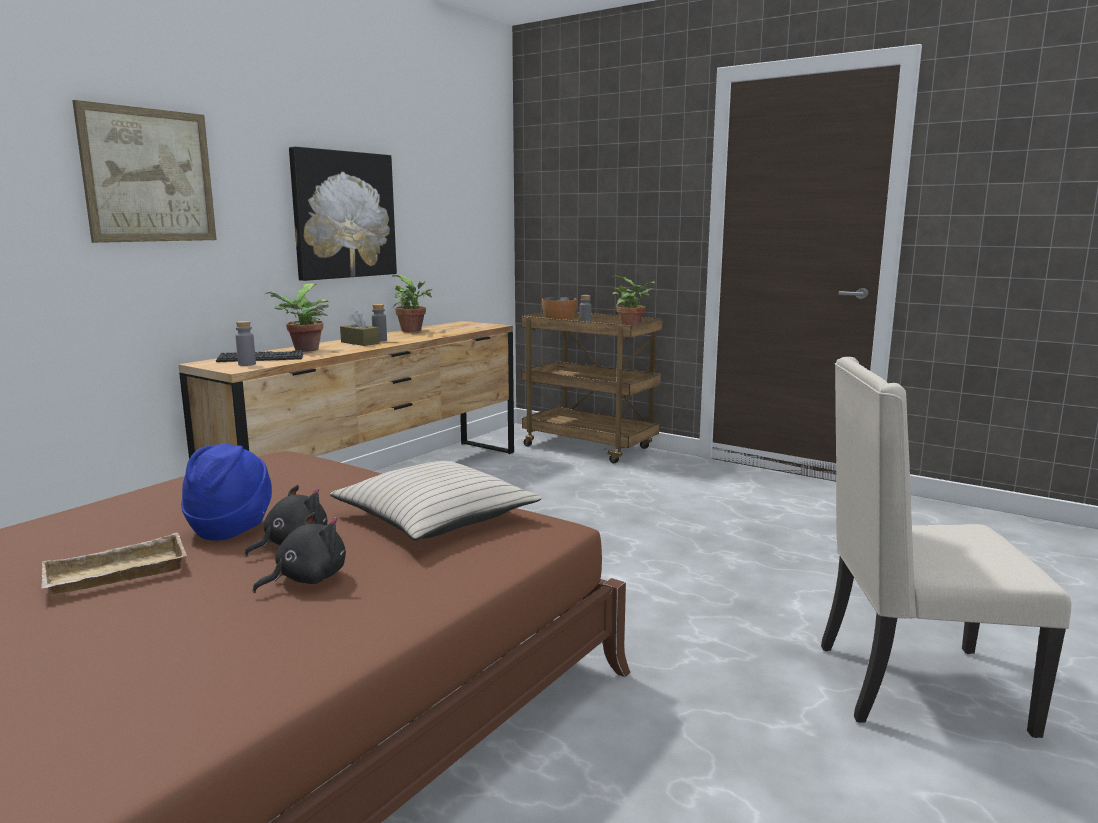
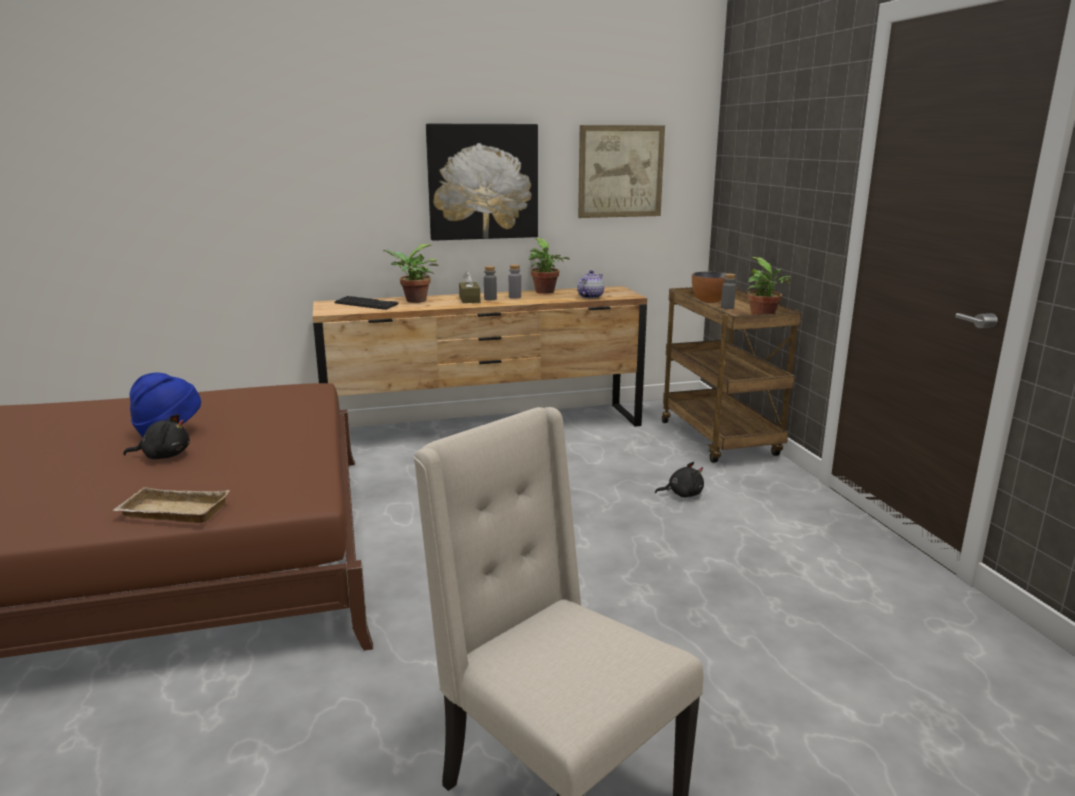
camera: 40 degrees right, 5 degrees up
beige tray [42,532,187,594] -> beige tray moved to [113,487,230,523]
picture [72,100,217,243] -> picture moved to [578,125,665,218]
grey bottle [235,321,256,366] -> grey bottle moved to [509,264,521,299]
black plush toy [252,512,346,593] -> black plush toy moved to [655,462,704,498]
beige pillow [330,461,541,540] -> none
none -> teapot [577,270,605,299]

